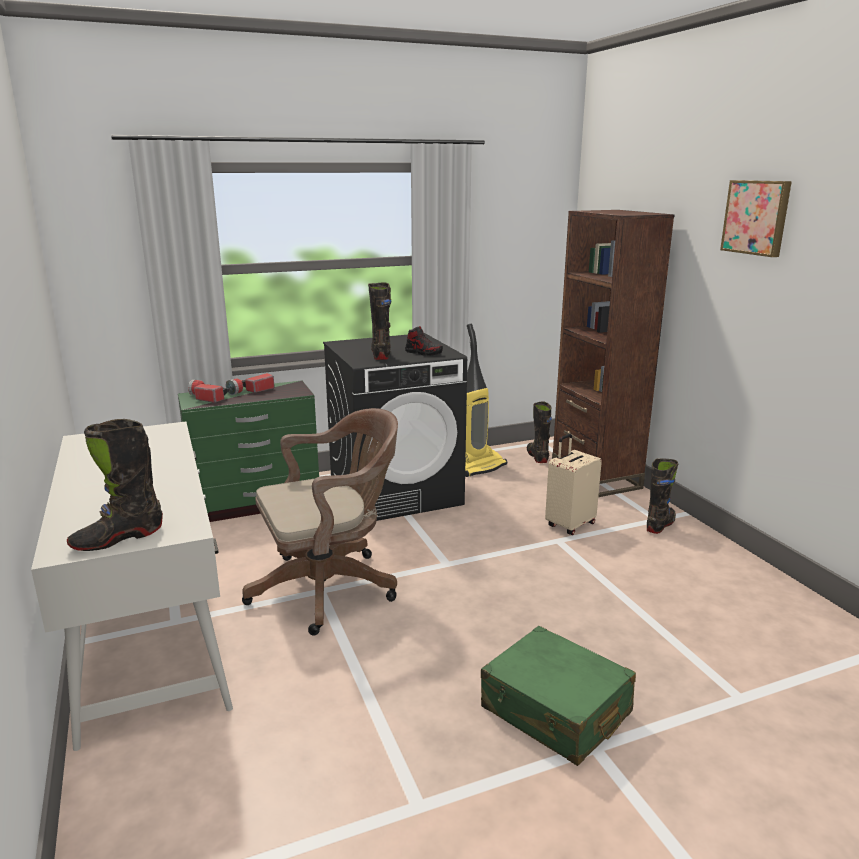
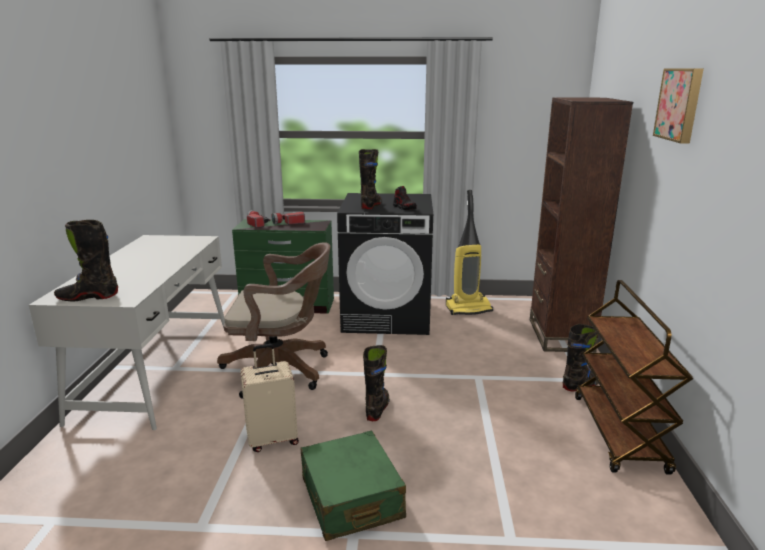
camera: 25 degrees right, 0 degrees up
black boot [527,402,552,463] -> black boot moved to [363,345,390,421]
beige suitcase [545,434,602,535] -> beige suitcase moved to [240,344,299,452]
none -> brown cart [575,280,693,475]

